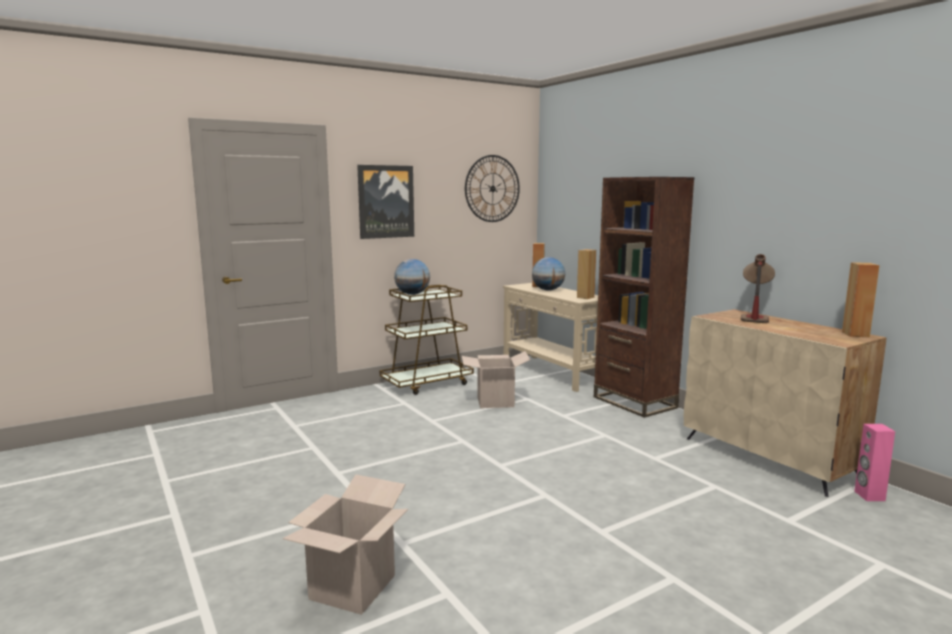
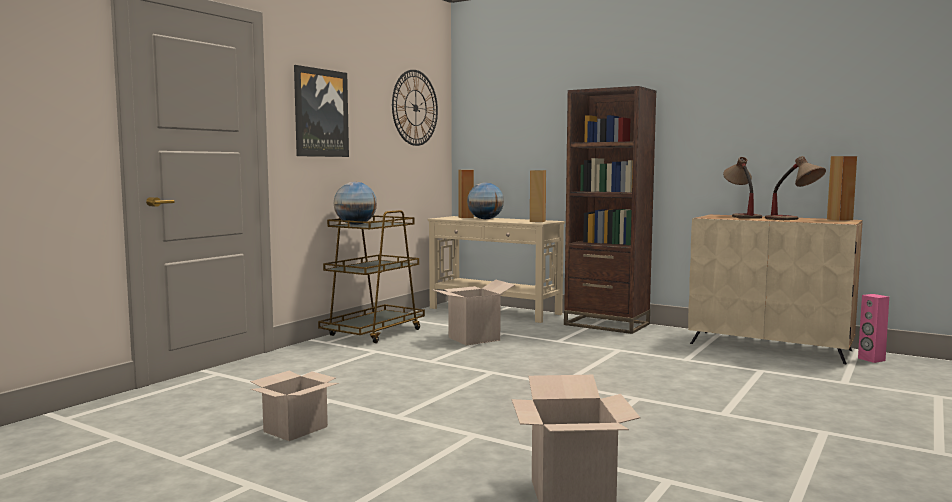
camera: 25 degrees left, 5 degrees down
none -> cardboard box [250,371,339,441]
none -> table lamp [765,156,826,220]

